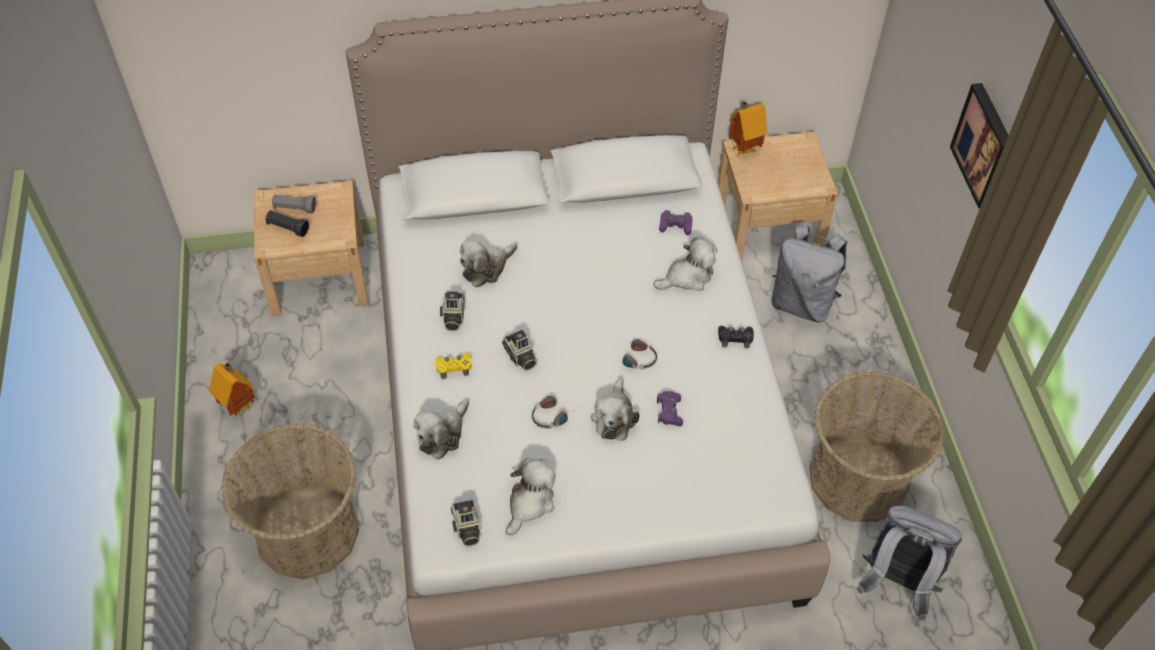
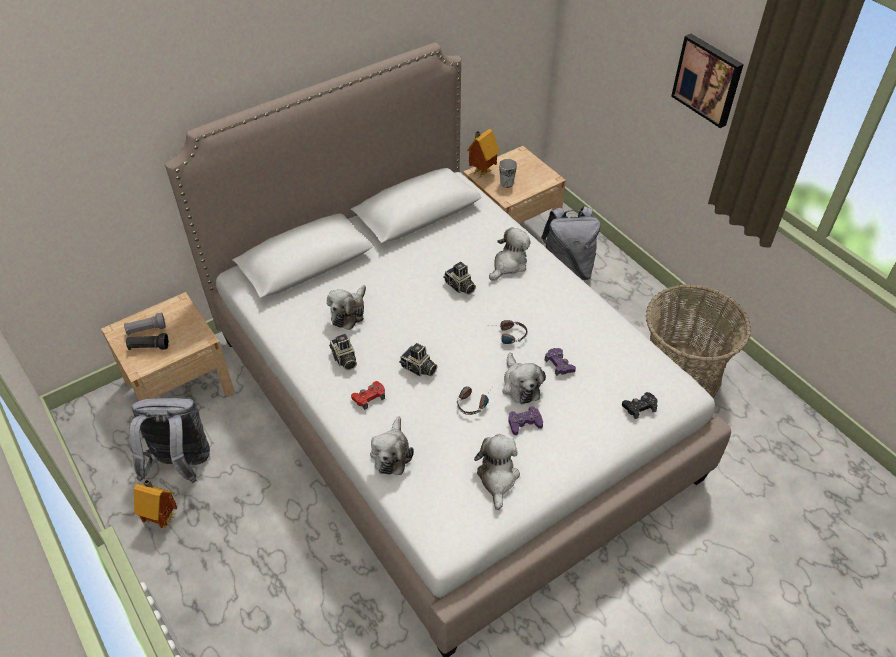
camera: 25 degrees left, 5 degrees down
basket [221,423,359,580] -> none
yellow game controller [435,353,471,379] -> red game controller [351,381,385,410]
camera [451,500,480,546] -> camera moved to [443,262,476,295]
purple game controller [659,210,693,236] -> purple game controller moved to [508,406,543,435]
black game controller [718,326,754,348] -> black game controller moved to [622,392,658,419]
grey backpack [857,506,962,620] -> grey backpack moved to [130,398,210,483]
none -> cup [499,159,517,188]

